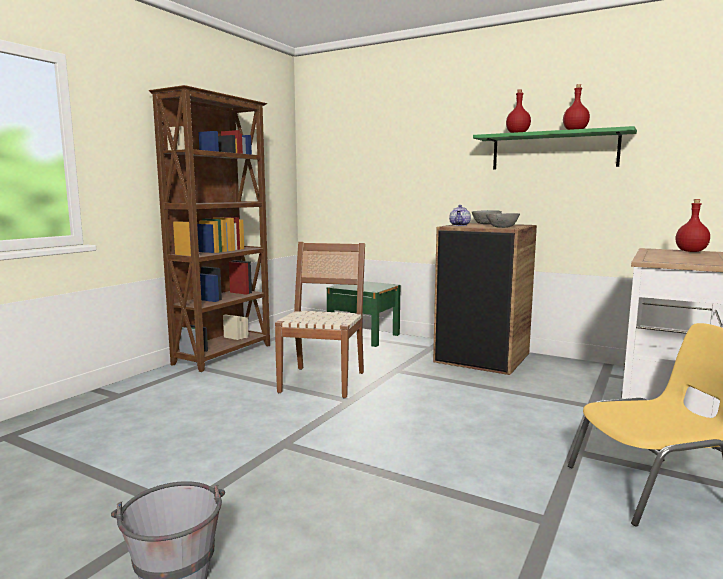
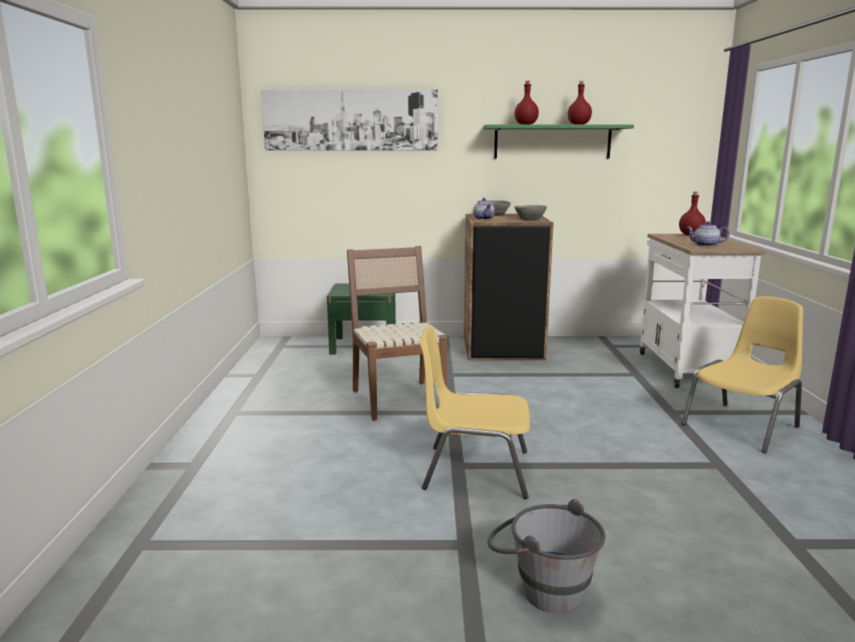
camera: 30 degrees left, 5 degrees up
brown bookcase [149,85,270,372] -> none
none -> picture [261,89,438,150]
none -> yellow chair [420,326,530,499]
none -> teapot [686,221,730,247]

